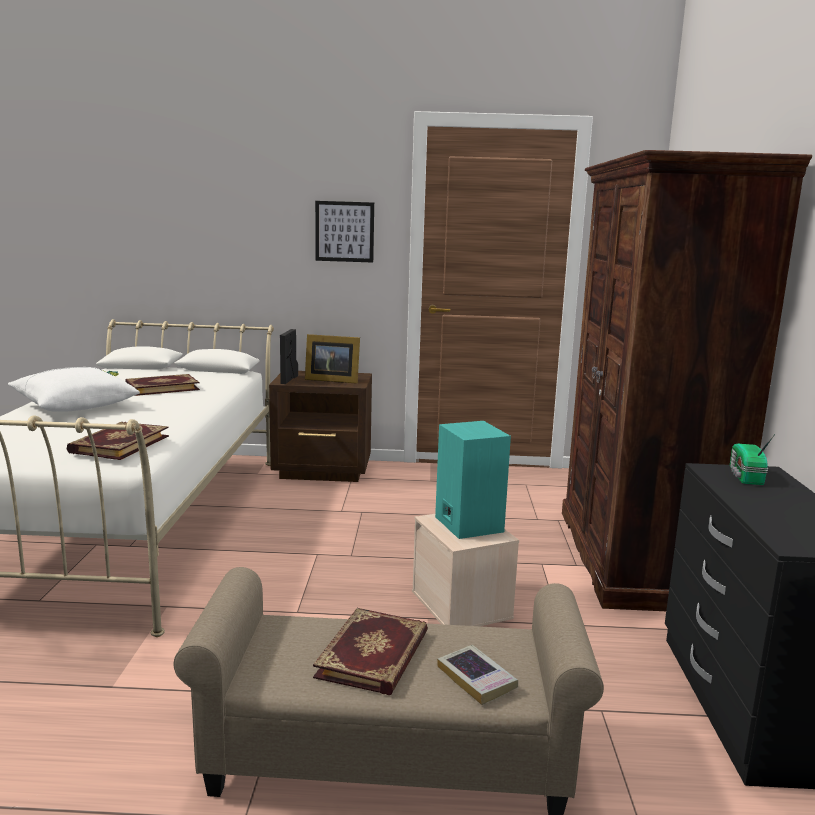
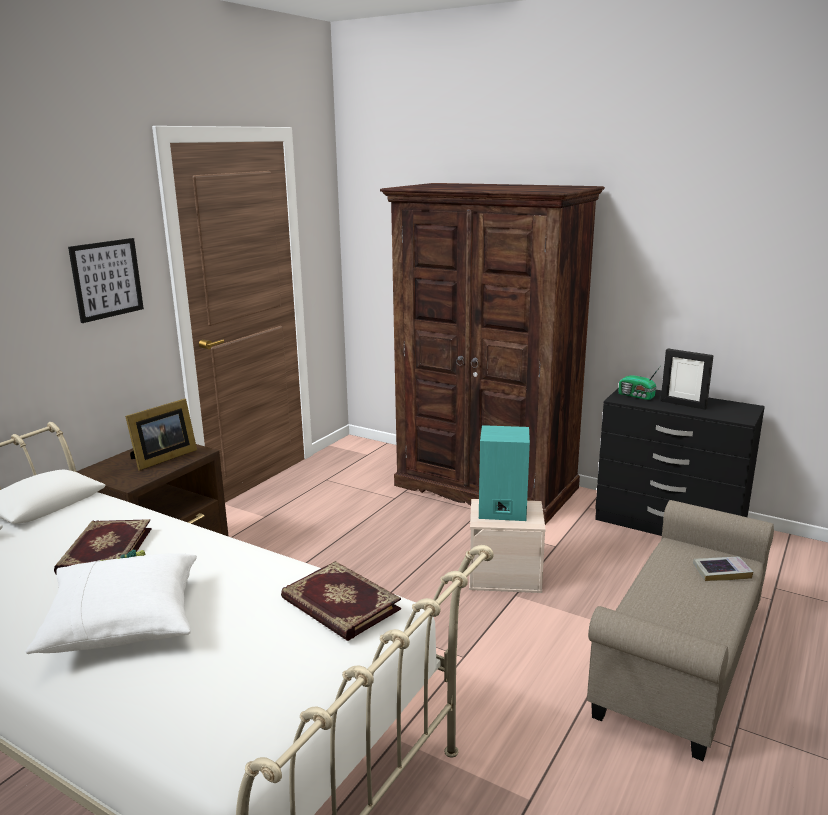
camera: 60 degrees left, 5 degrees up
picture frame [280,329,298,384] -> picture frame moved to [661,349,714,410]
book [313,608,428,695] -> none

